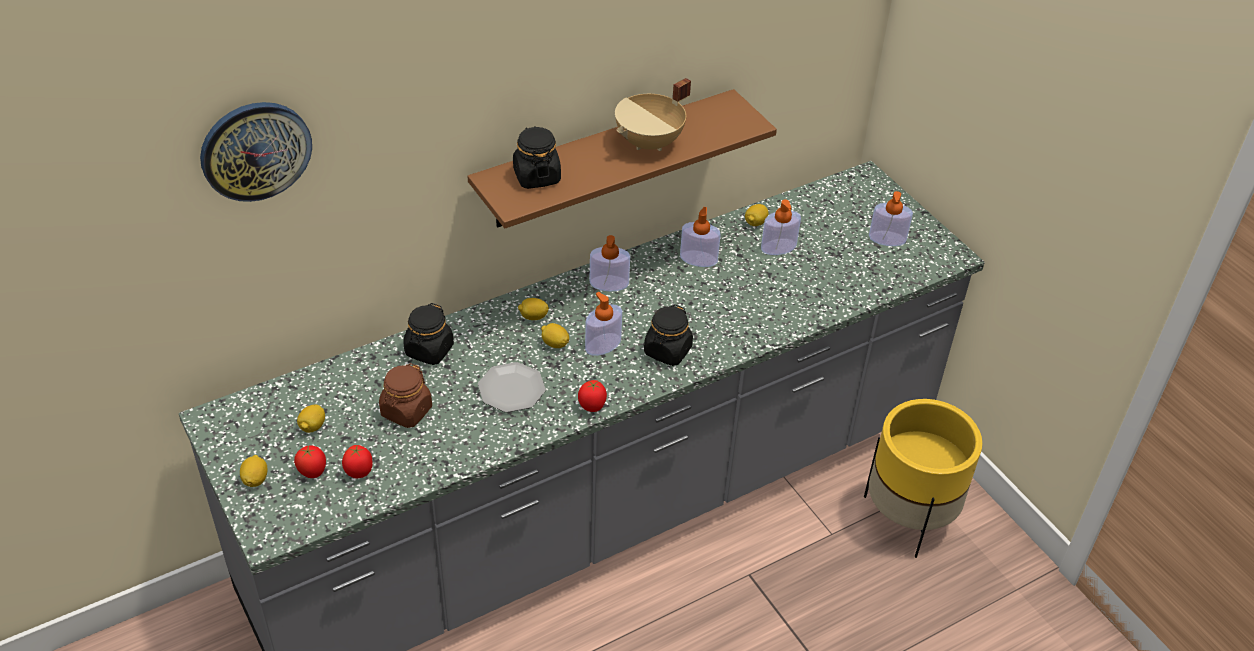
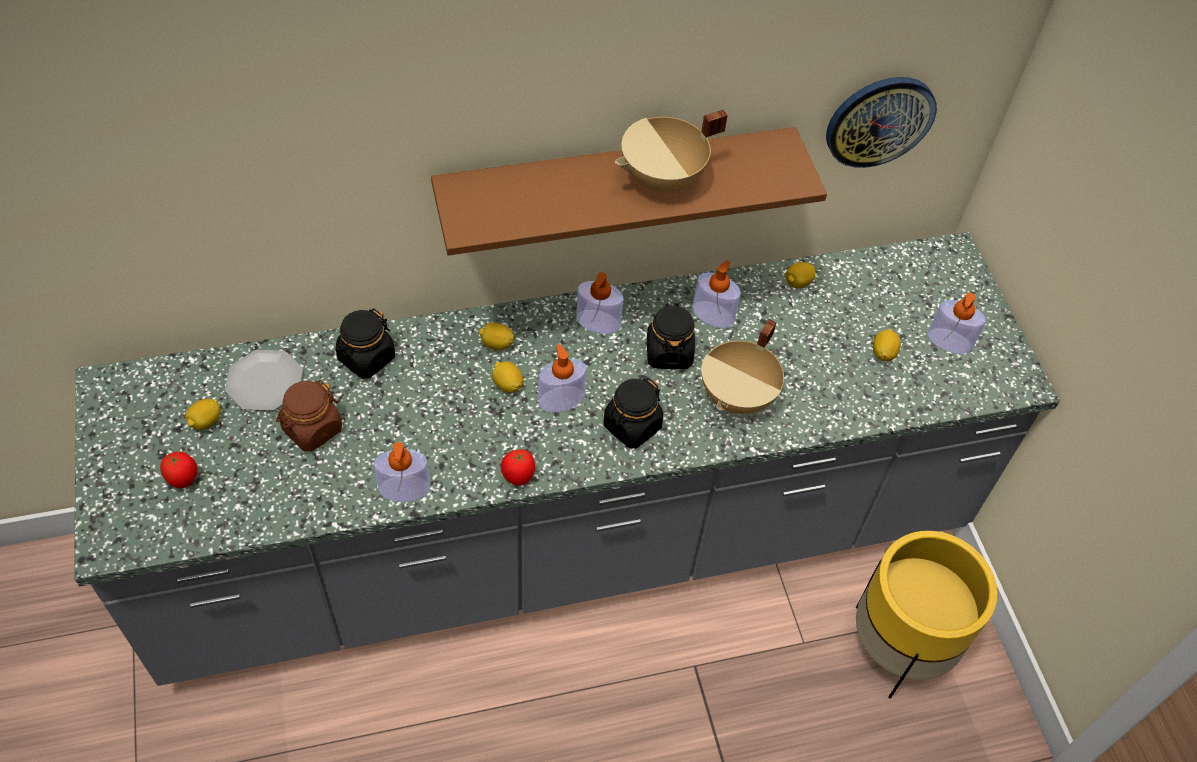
camera: 15 degrees right, 10 degrees up
wall clock [200,102,312,202] -> wall clock moved to [826,77,937,168]
lemon [240,455,268,487] -> lemon moved to [873,329,901,361]
tomato [342,444,373,478] -> none
plate [478,362,546,413] -> plate moved to [225,350,303,411]
black jar [513,126,561,189] -> black jar moved to [647,303,695,369]
soap dispenser [761,199,801,255] -> soap dispenser moved to [374,442,431,502]
none -> beige cooking pot [701,319,784,414]

